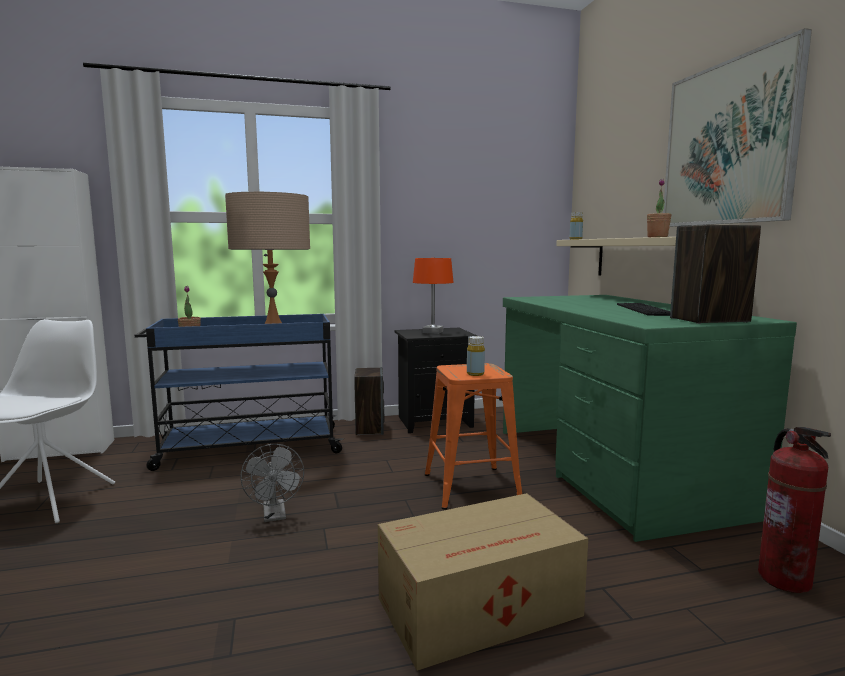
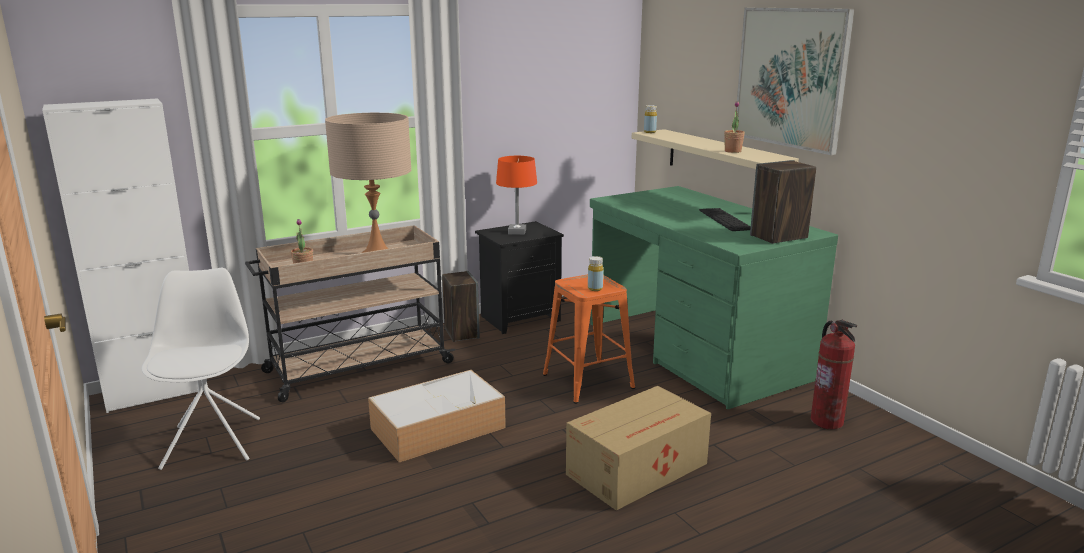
camera: 15 degrees left, 10 degrees up
blue cart [135,314,344,471] -> beige cart [245,225,455,402]
grey fan [240,444,304,522] -> storage box [368,370,506,462]

